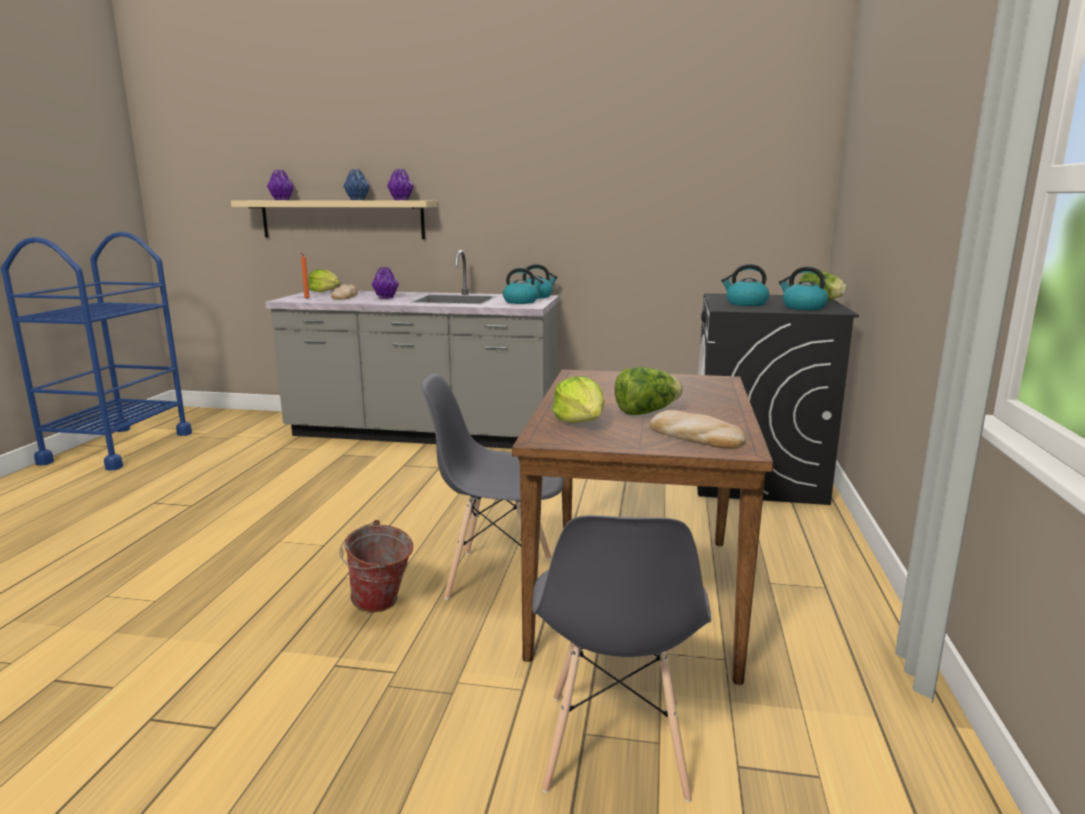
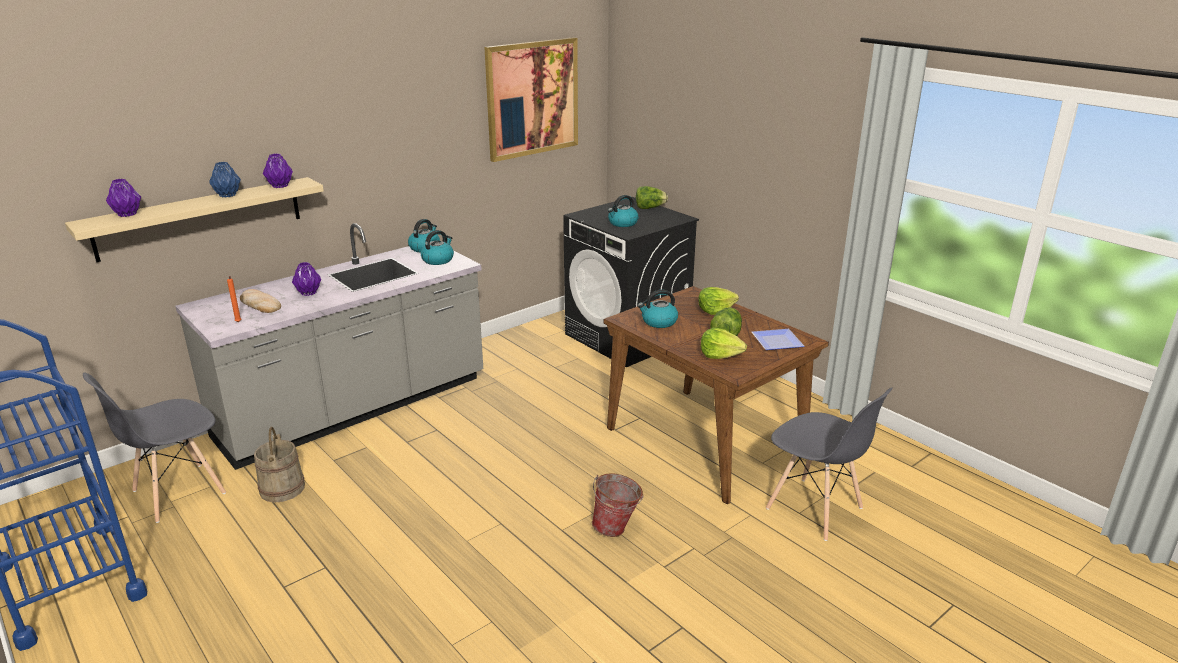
camera: 50 degrees left, 10 degrees up
lettuce [309,269,340,292] -> lettuce moved to [698,287,739,315]
grey chair [421,374,564,600] -> grey chair moved to [83,372,226,523]
bread [650,410,746,449] -> plate [752,329,804,350]
kettle [779,267,828,310] -> kettle moved to [638,290,678,328]
none -> beige bucket [254,427,305,502]
none -> picture [484,37,578,162]

